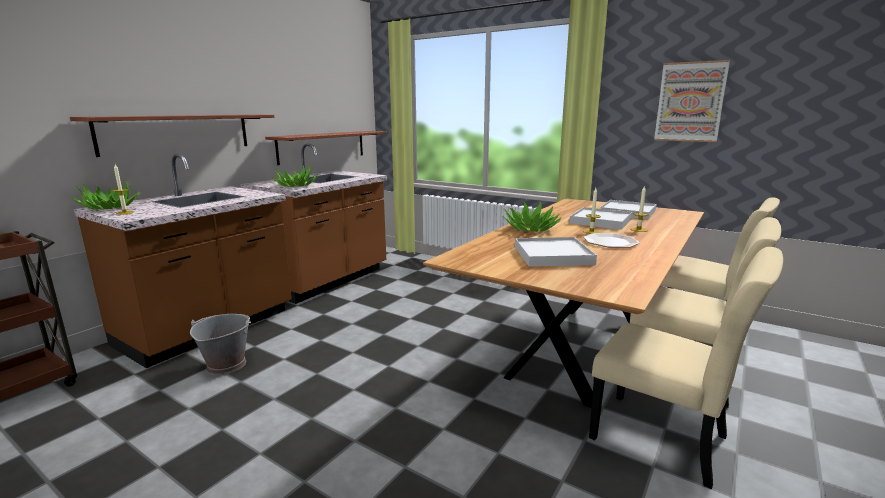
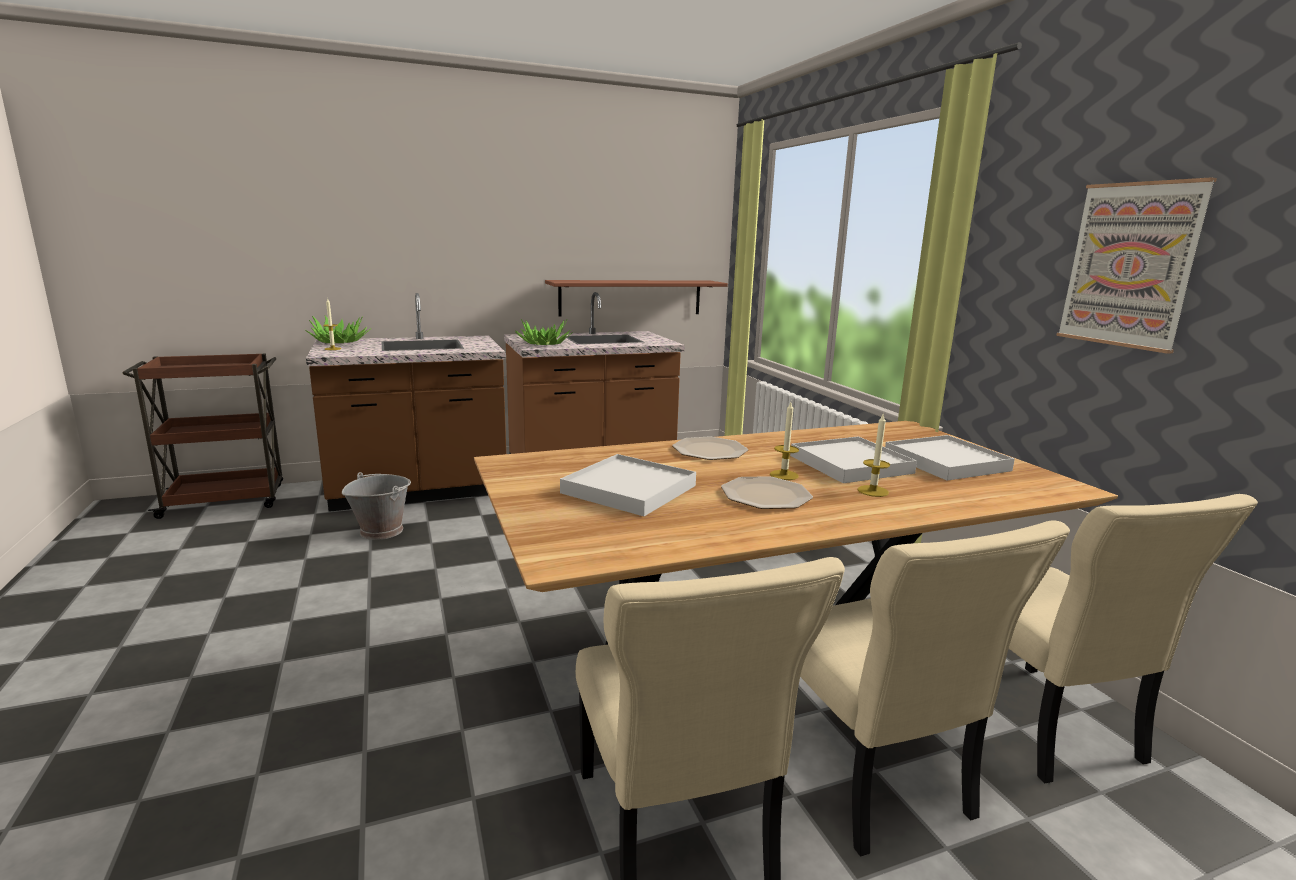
camera: 35 degrees right, 0 degrees up
shelf [70,115,274,157] -> none
potted plant [502,201,562,232] -> plate [672,437,748,460]

